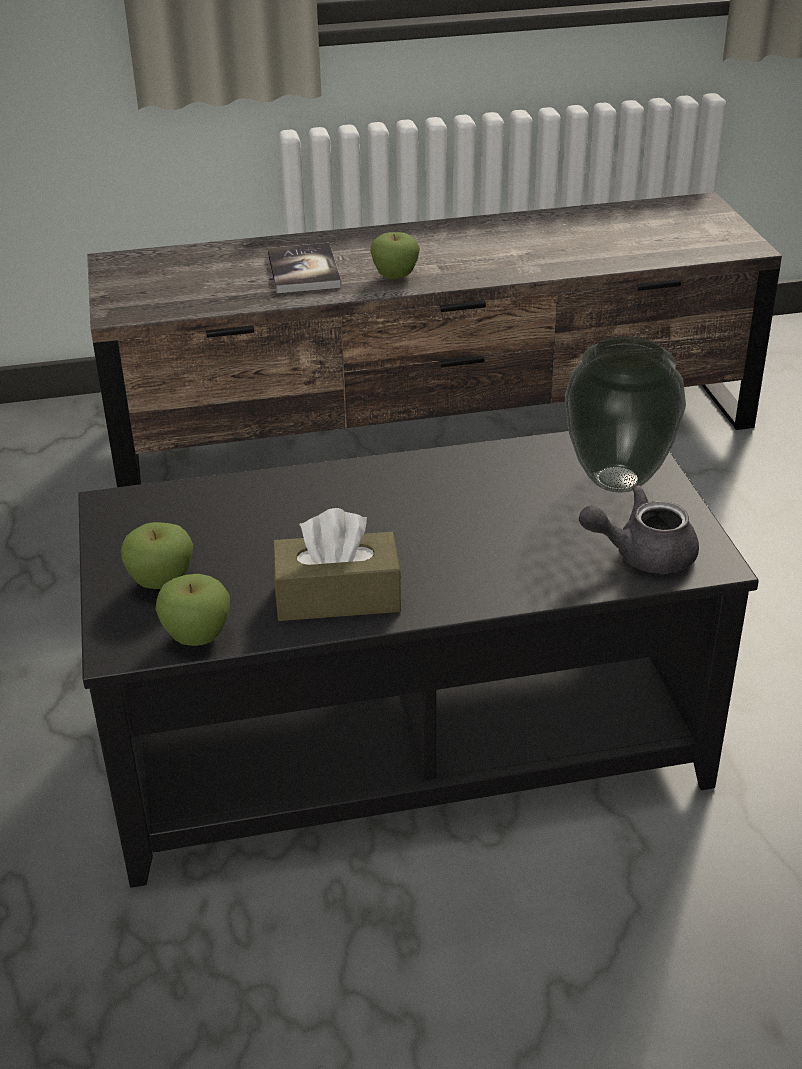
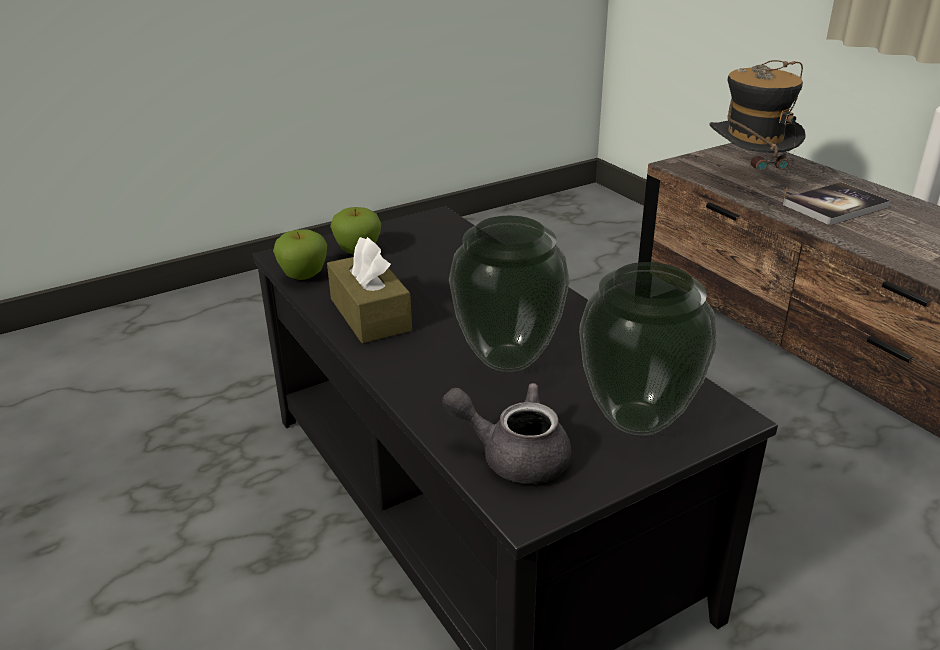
camera: 70 degrees right, 5 degrees down
apple [370,232,420,279] -> none
grey teapot [579,485,699,574] -> grey teapot turned 45 degrees counterclockwise [442,383,572,484]
none -> vase [449,216,569,372]
none -> hat [710,60,806,197]

